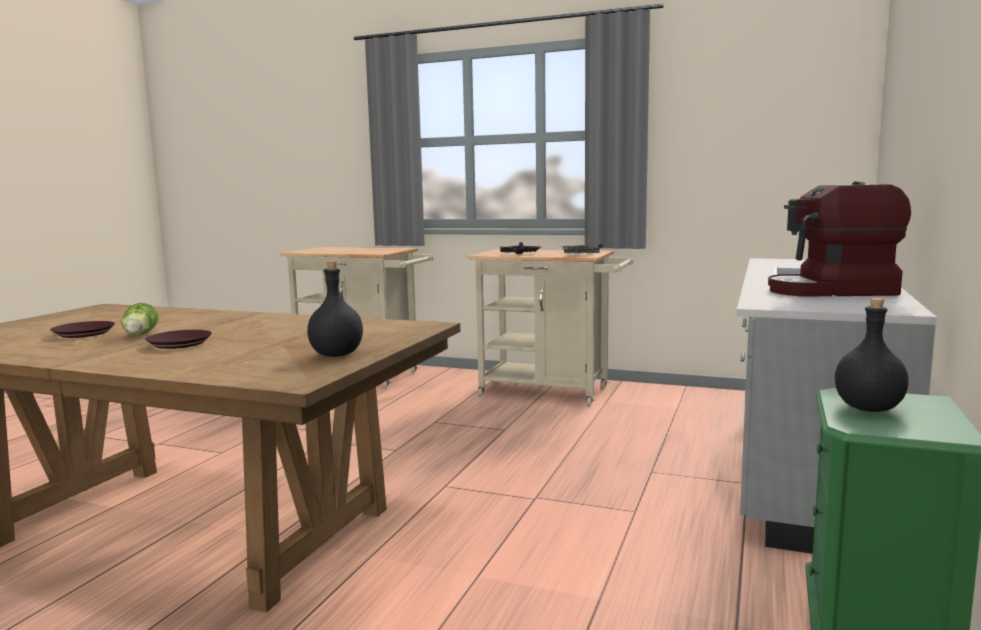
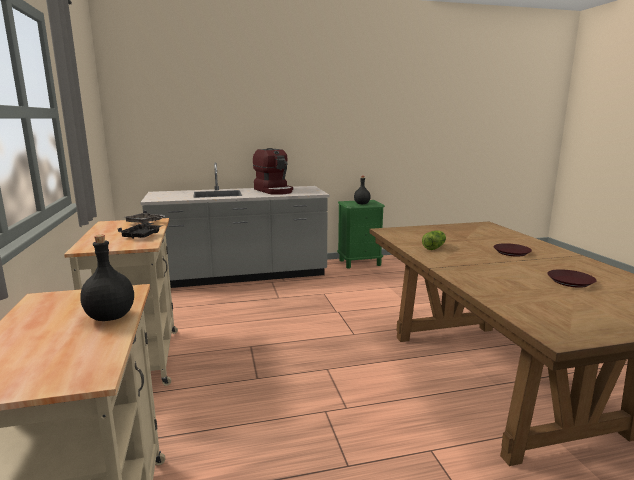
camera: 125 degrees left, 5 degrees up
lettuce [121,303,159,336] -> lettuce moved to [422,230,446,250]
black bottle [307,261,363,357] -> black bottle moved to [80,235,134,321]

